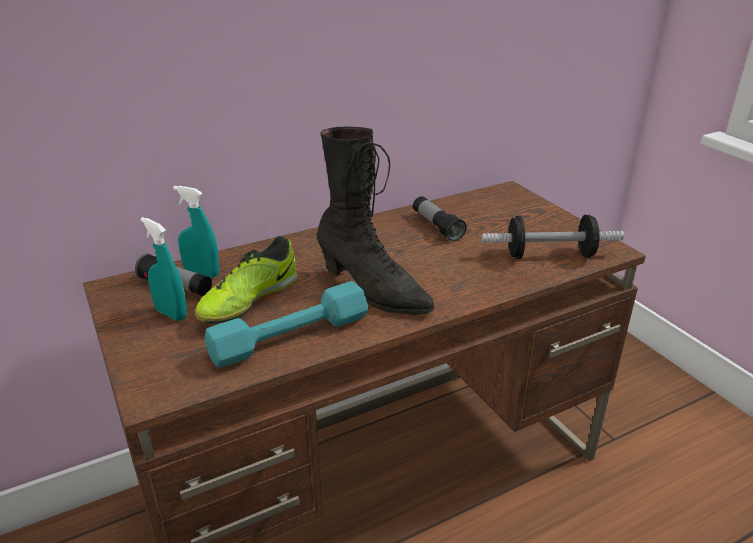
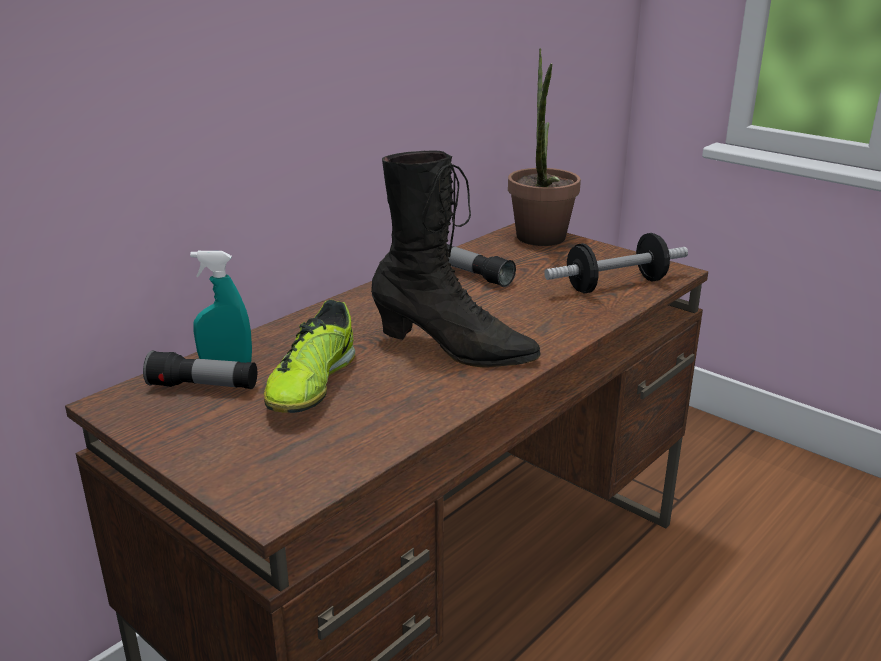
camera: 20 degrees left, 5 degrees down
turquoise spray bottle [141,217,187,321] -> none
turquoise dumbbell [205,281,369,368] -> none
none -> potted plant [508,48,581,246]

